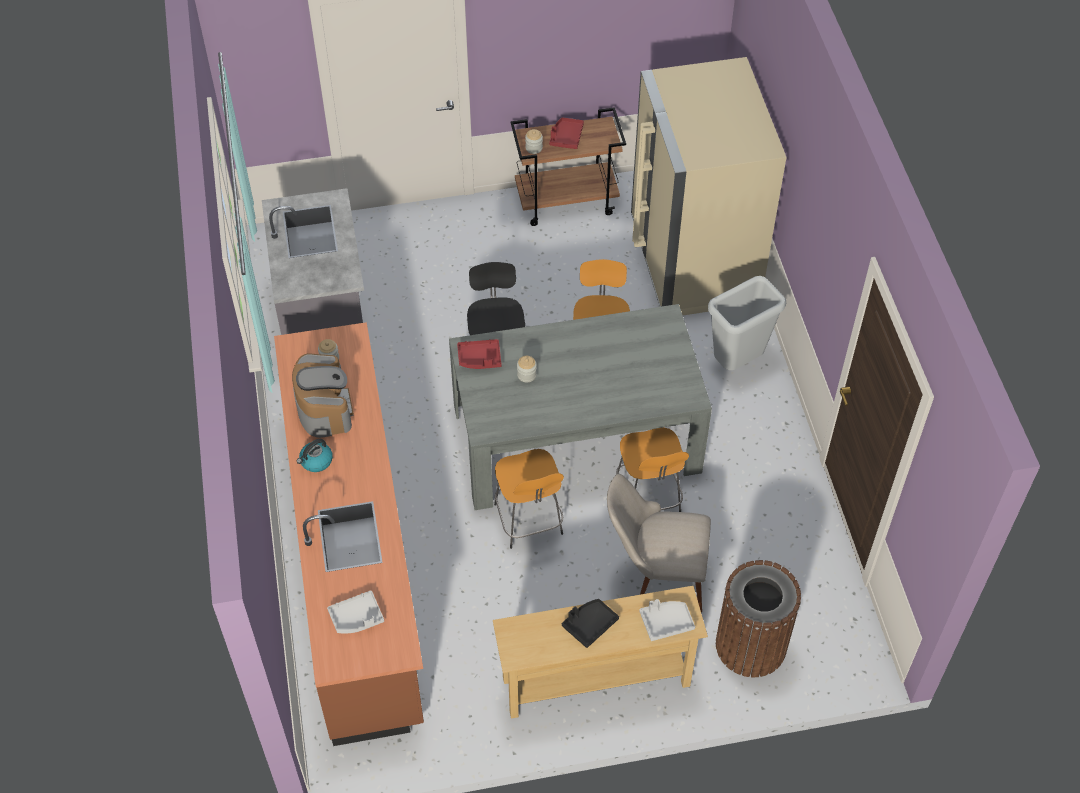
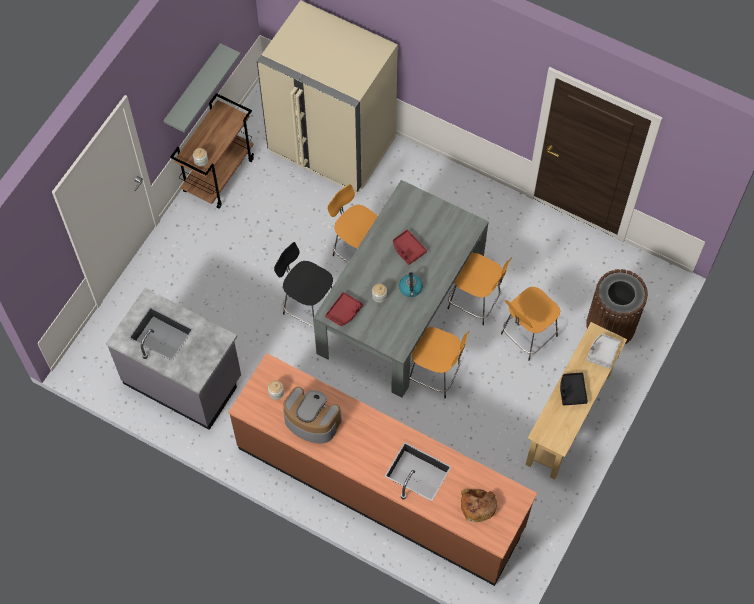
camera: 50 degrees left, 10 degrees up
kettle [297,439,333,472] -> kettle moved to [399,272,423,297]
grey tray [327,591,384,633] -> bread [461,489,497,522]
red tray [549,117,584,149] -> red tray moved to [393,230,427,265]
beige chair [607,474,711,613] -> orange stool [501,287,560,361]
grey trash can [708,276,786,370] -> none
none -> grey shelf [164,43,241,133]

